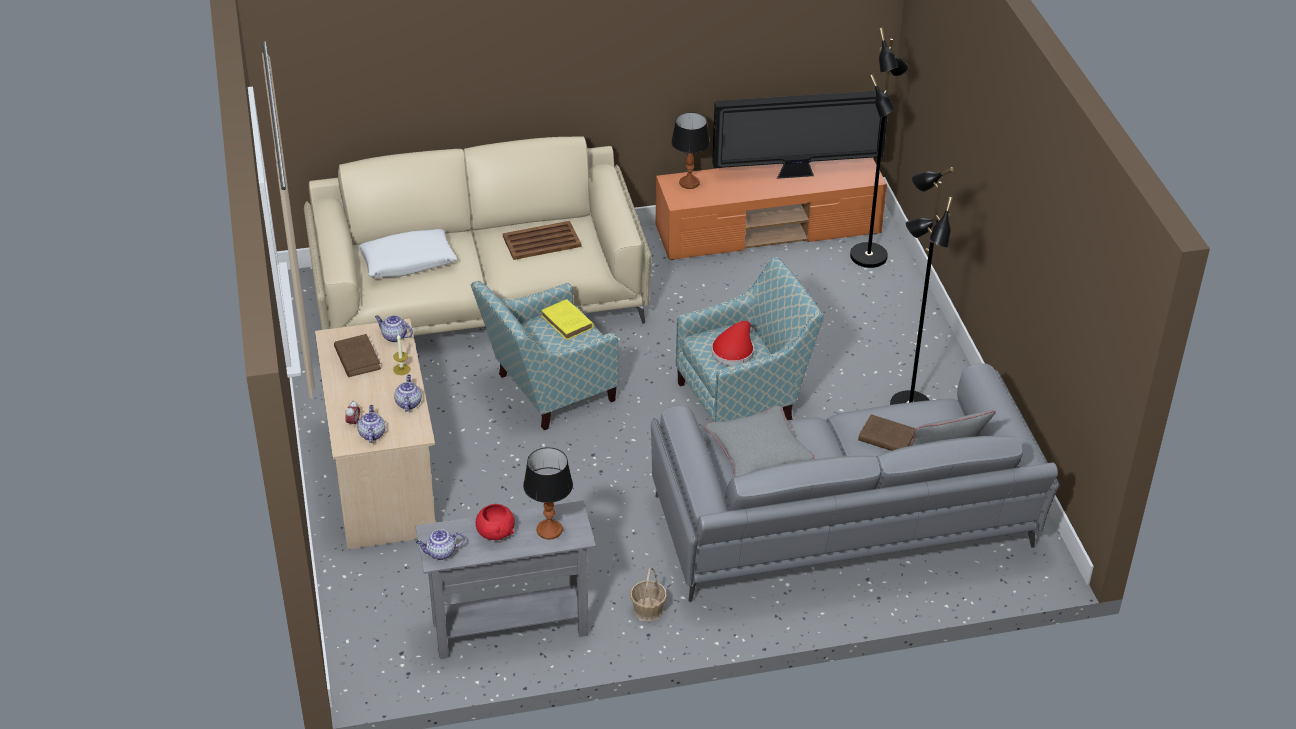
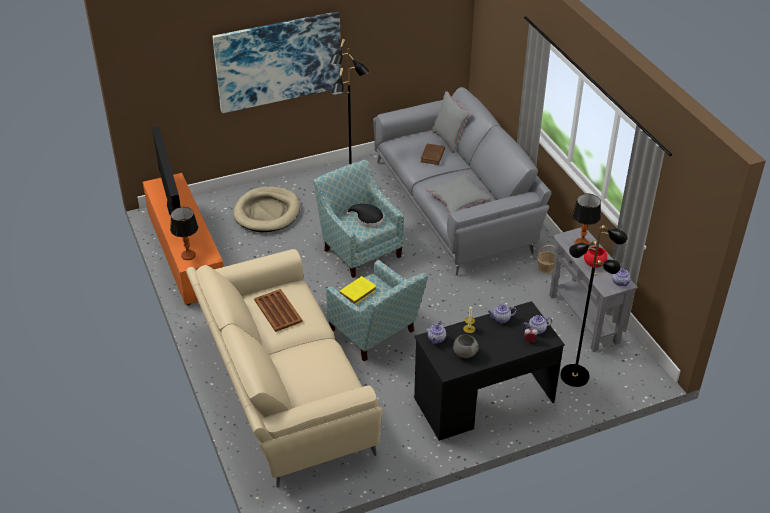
camera: 100 degrees left, 0 degrees up
beige desk [315,319,435,550] -> black desk [414,301,565,441]
brown book [334,334,381,377] -> grey bowl [453,334,479,358]
white pillow [358,229,457,278] -> none
red hat [711,321,754,366] -> black hat [346,204,384,227]
black floor lamp [850,28,908,268] -> black floor lamp moved to [560,225,628,387]
none -> picture [213,11,341,113]
none -> beige dog bed [233,187,300,232]

